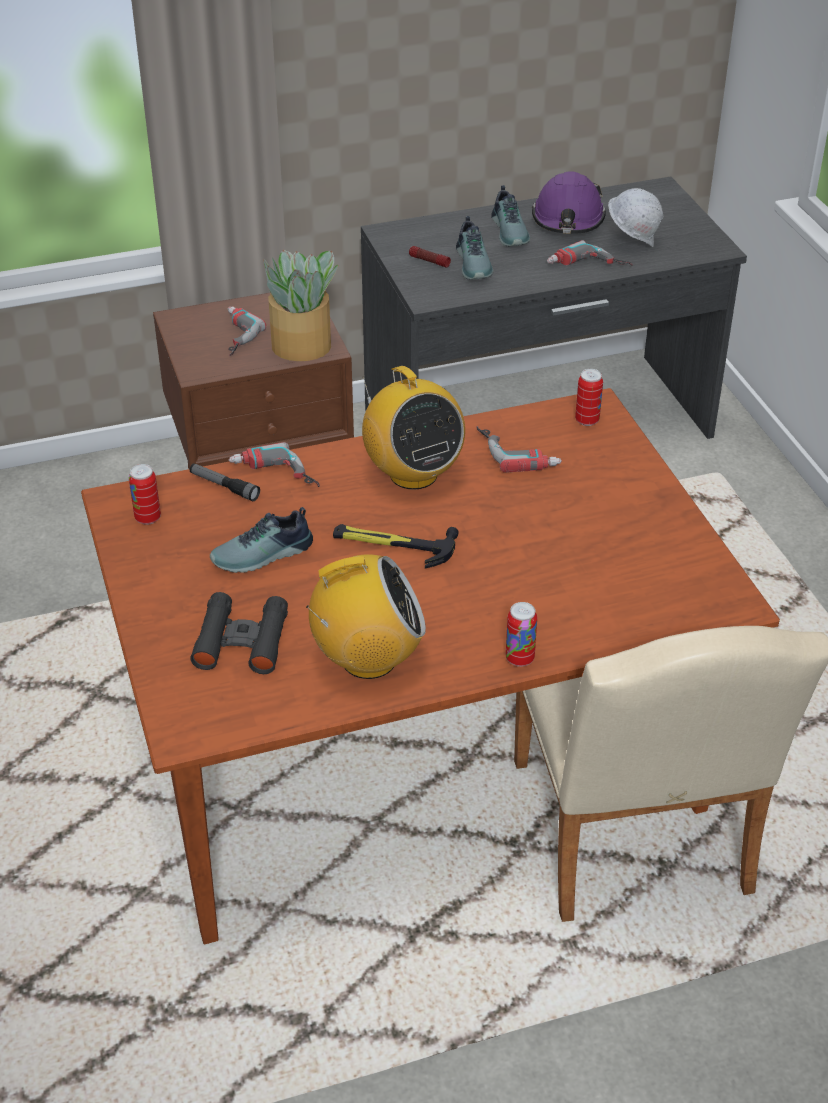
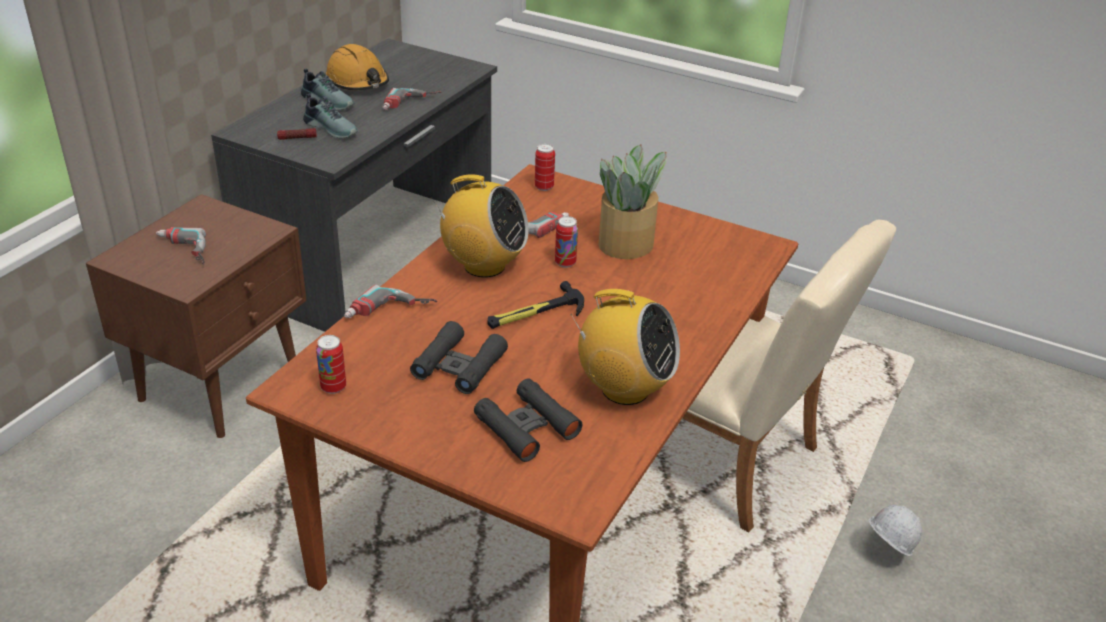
camera: 45 degrees left, 5 degrees down
flashlight [190,463,260,501] -> none
shoe [210,507,313,573] -> black binoculars [410,321,508,394]
potted plant [263,250,339,361] -> potted plant moved to [599,144,667,259]
radio [306,554,426,679] -> radio turned 75 degrees clockwise [570,289,680,405]
can [506,602,537,667] -> can moved to [555,216,578,268]
purple hard hat [532,171,606,234] -> orange hard hat [326,44,389,90]
white hard hat [608,188,663,247] -> white hard hat moved to [869,505,922,556]

